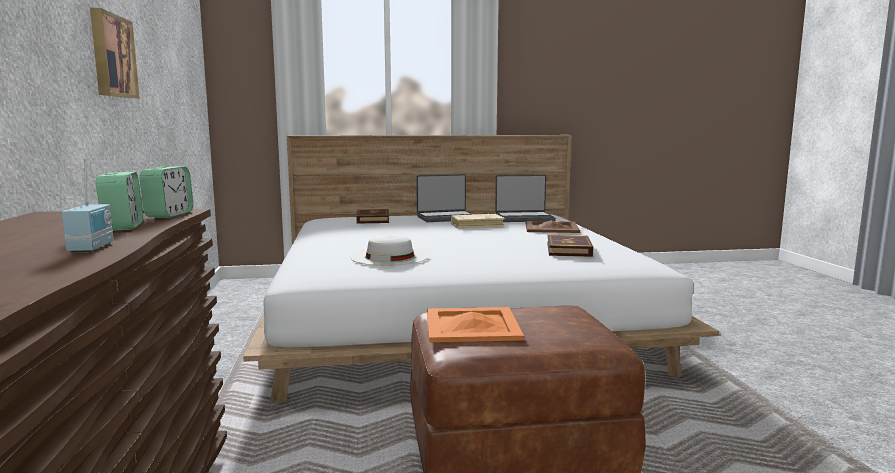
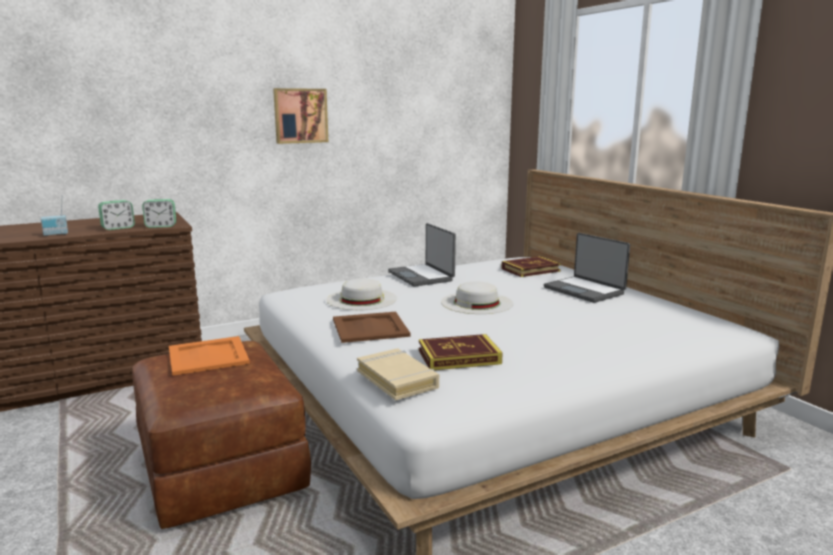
camera: 70 degrees right, 5 degrees up
beige book [451,214,504,229] -> beige book moved to [357,348,439,400]
laptop [495,175,556,222] -> laptop moved to [388,223,456,287]
brown tray [526,220,580,233] -> brown tray moved to [333,312,411,343]
none -> white hat [441,282,513,314]

